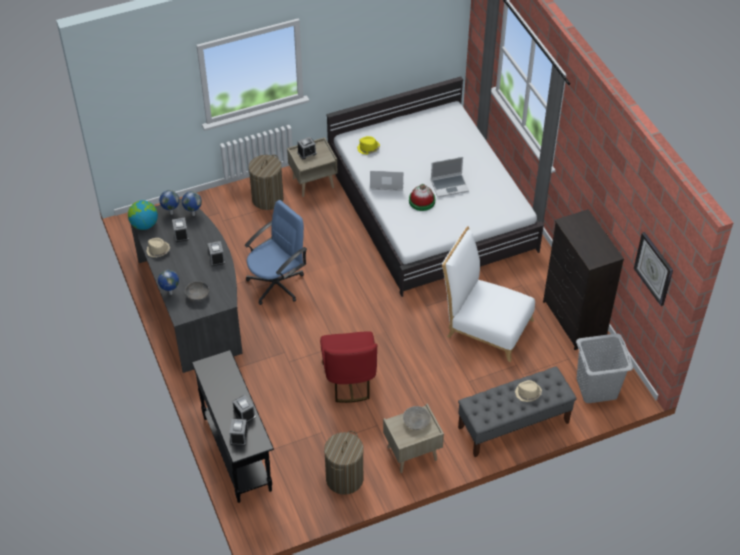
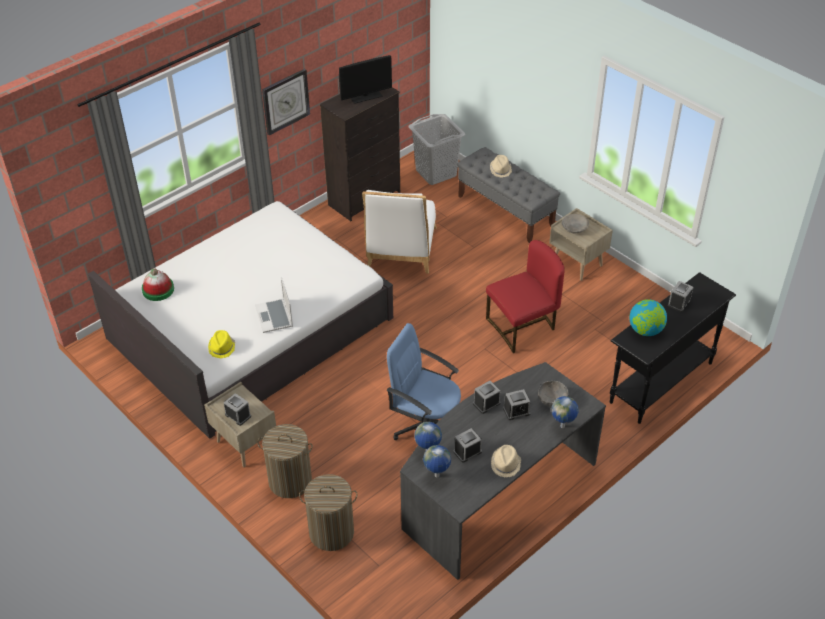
camera: 110 degrees left, 5 degrees down
globe [128,200,158,230] -> globe moved to [629,299,667,336]
alarm clock [229,419,248,446] -> alarm clock moved to [503,389,531,420]
laundry basket [324,431,364,495] -> laundry basket moved to [299,474,358,551]
hat [409,184,435,211] -> hat moved to [142,268,174,301]
laptop [431,157,469,197] -> none
wall clock [634,232,673,306] -> wall clock moved to [262,69,310,135]
none -> monitor [339,55,392,104]

